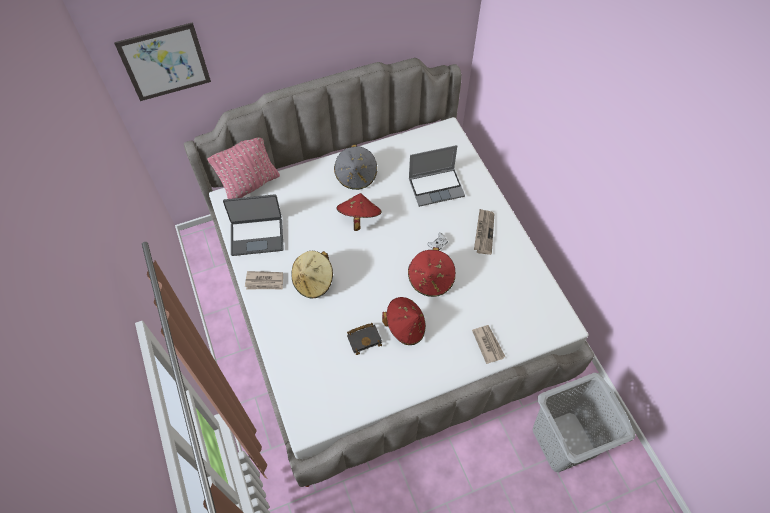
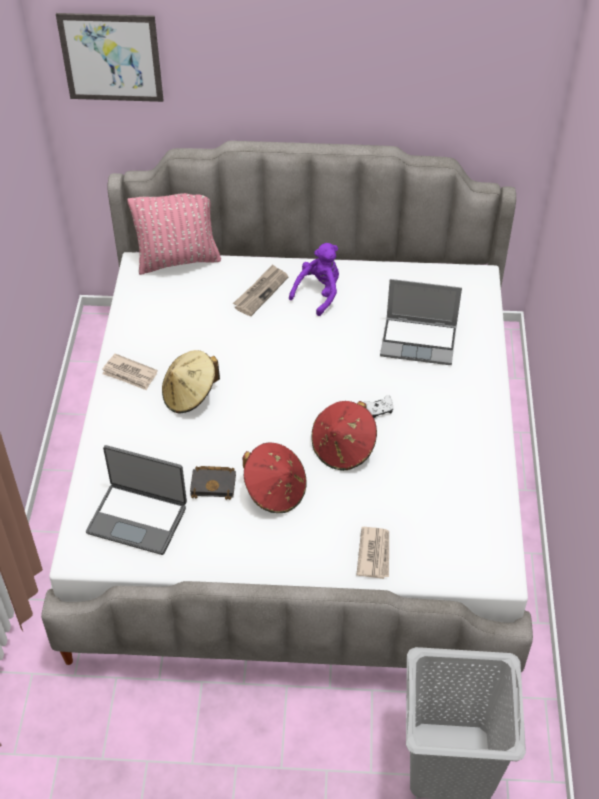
camera: 25 degrees right, 10 degrees down
laptop [223,194,284,256] -> laptop moved to [86,445,187,555]
grey hat [334,145,377,190] -> purple plush toy [289,243,339,316]
red hat [337,193,382,231] -> none
newspaper [474,209,494,255] -> newspaper moved to [233,264,289,316]

